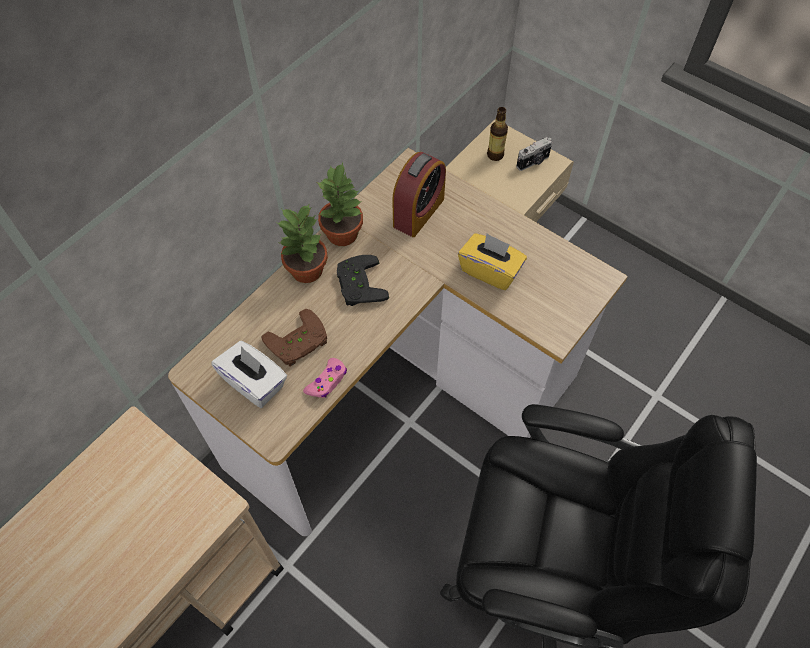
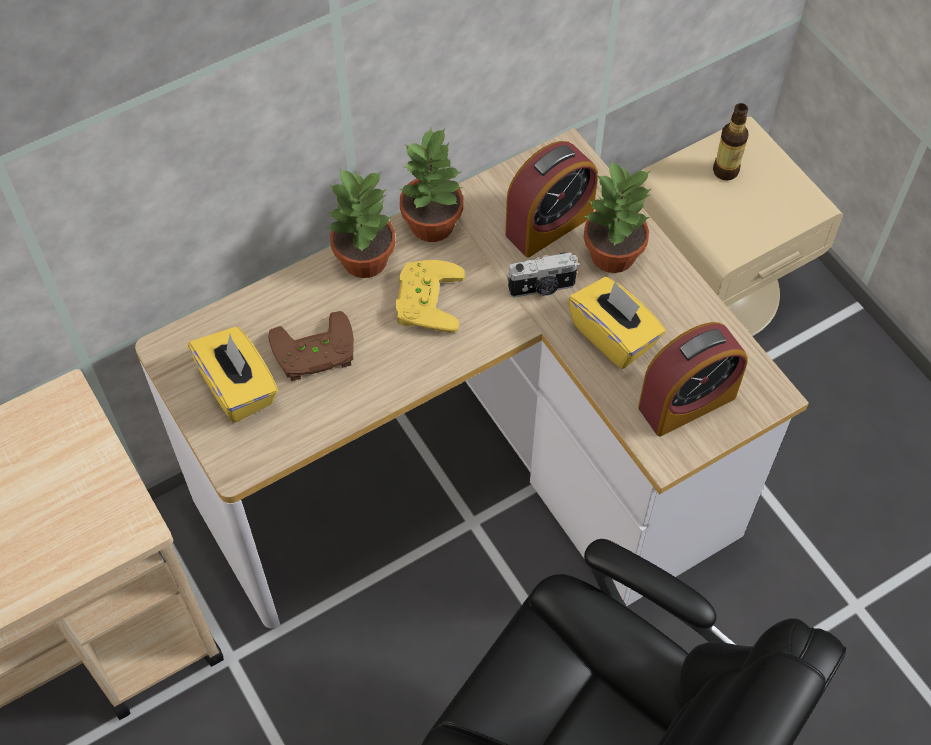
camera: 20 degrees right, 0 degrees up
white tissue box [211,341,287,408] -> yellow tissue box [188,327,278,423]
pink game controller [303,358,347,398] -> none
black game controller [337,255,389,306] -> yellow game controller [396,260,465,333]
camera [516,137,552,171] -> camera moved to [507,252,579,298]
none -> potted plant [584,161,651,273]
none -> alarm clock [638,322,748,437]

